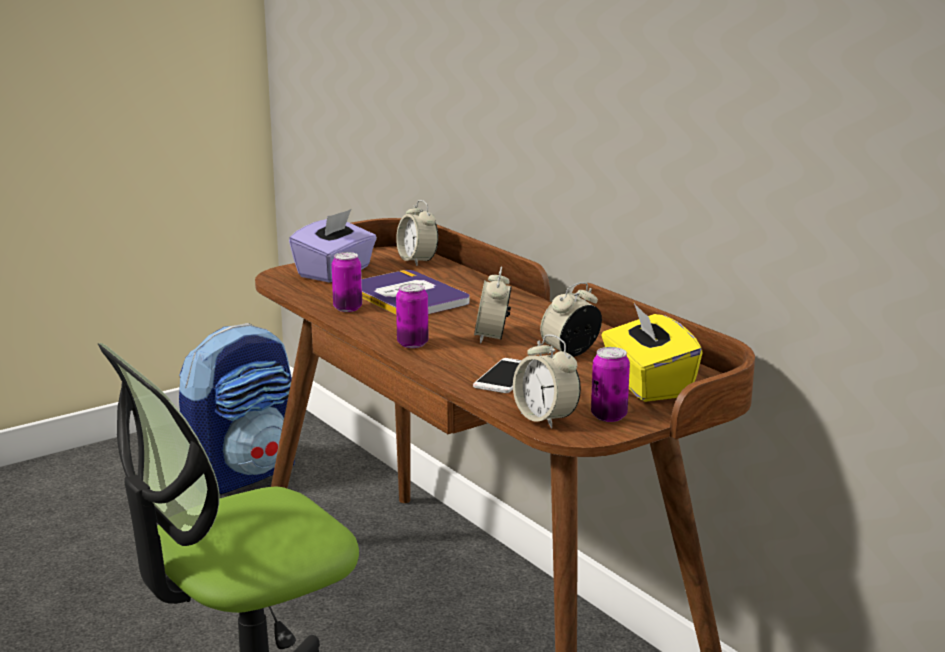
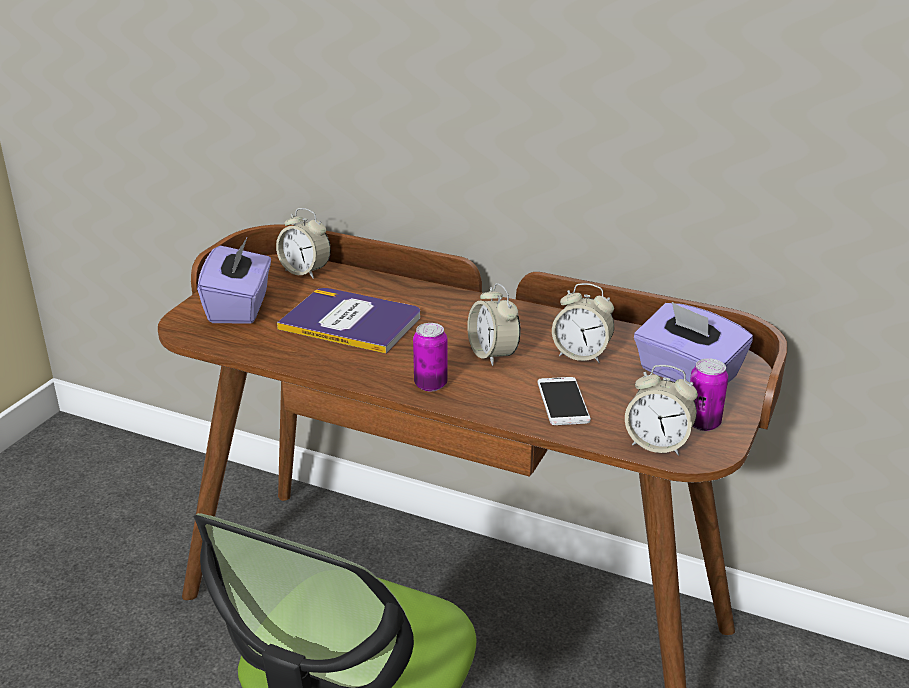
camera: 30 degrees left, 10 degrees up
backpack [179,323,295,494] -> none
can [332,252,362,312] -> none
alarm clock [540,282,602,357] -> alarm clock turned 90 degrees counterclockwise [552,283,614,363]
yellow tissue box [601,303,703,402] -> purple tissue box [634,302,753,383]

